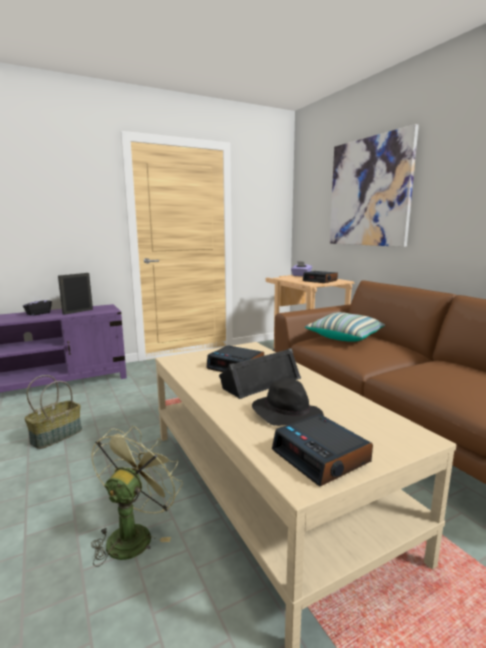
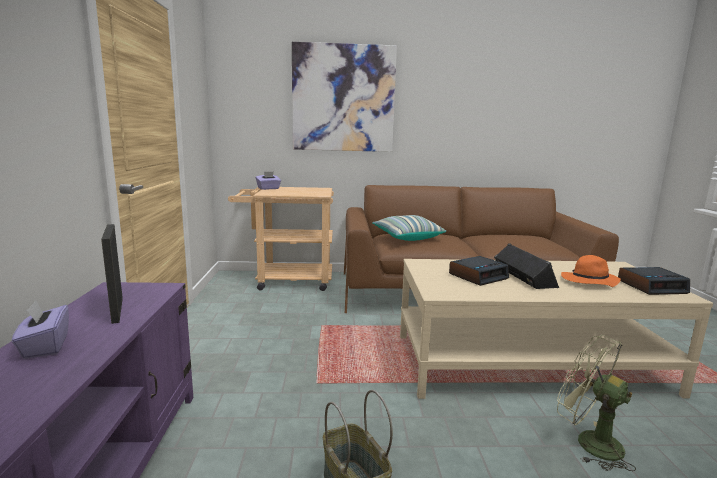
camera: 65 degrees left, 0 degrees up
black tissue box [23,295,52,316] -> purple tissue box [12,300,69,359]
black hat [252,378,324,426] -> orange hat [561,255,621,287]
alarm clock [303,271,338,283] -> none

